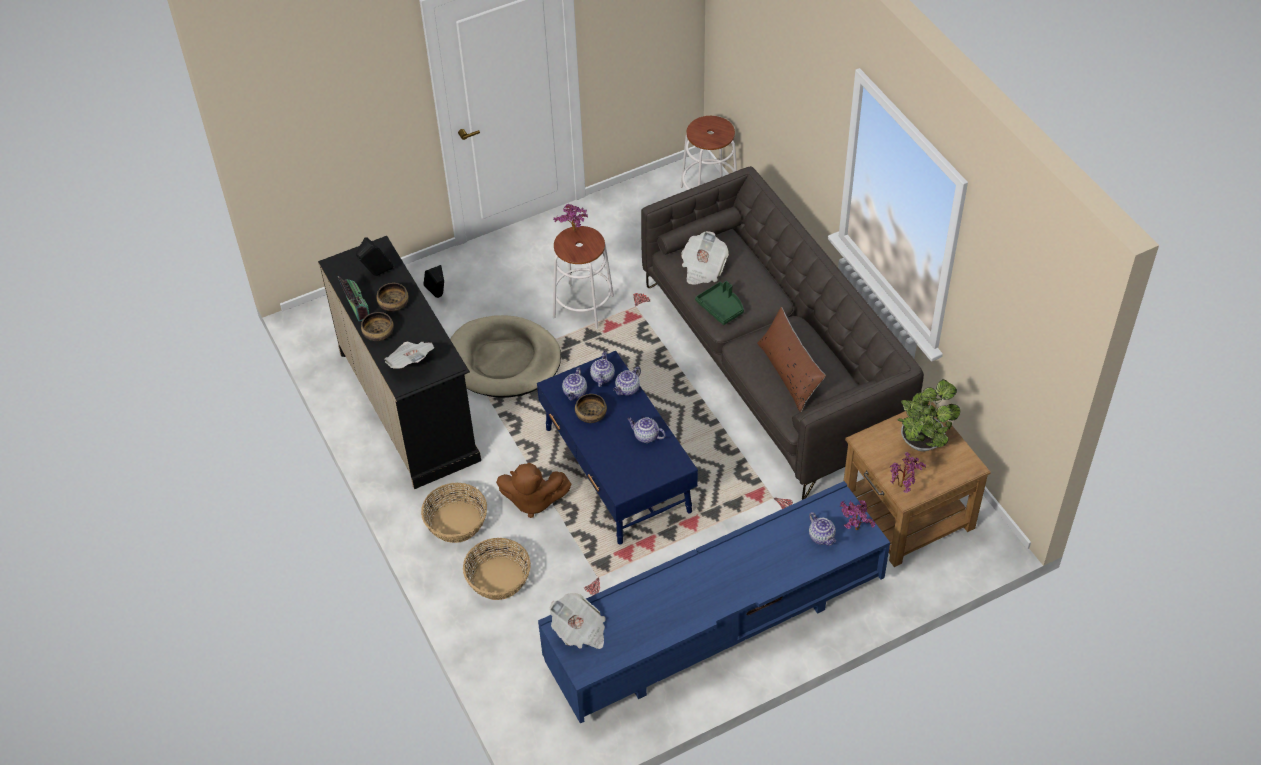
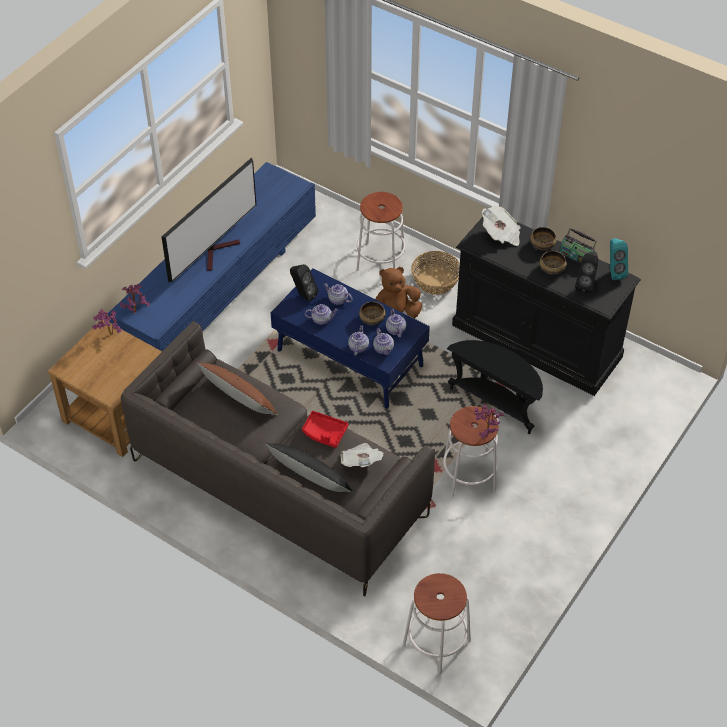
camera: 150 degrees right, 0 degrees up
black speaker [423,265,444,298] -> black speaker moved to [290,264,318,302]
beige dog bed [450,315,561,398] -> black side table [447,340,543,434]
basket [463,538,531,600] -> white stool [357,192,405,271]
newspaper [550,593,606,649] -> none
green tray [695,281,744,325] -> red tray [302,411,348,448]
teapot [809,512,836,546] -> teapot moved to [324,283,353,305]
potted plant [898,379,960,452] -> none
none -> television [162,157,256,282]
none -> black pillow [266,443,353,492]
none -> turquoise speaker [610,238,628,280]

